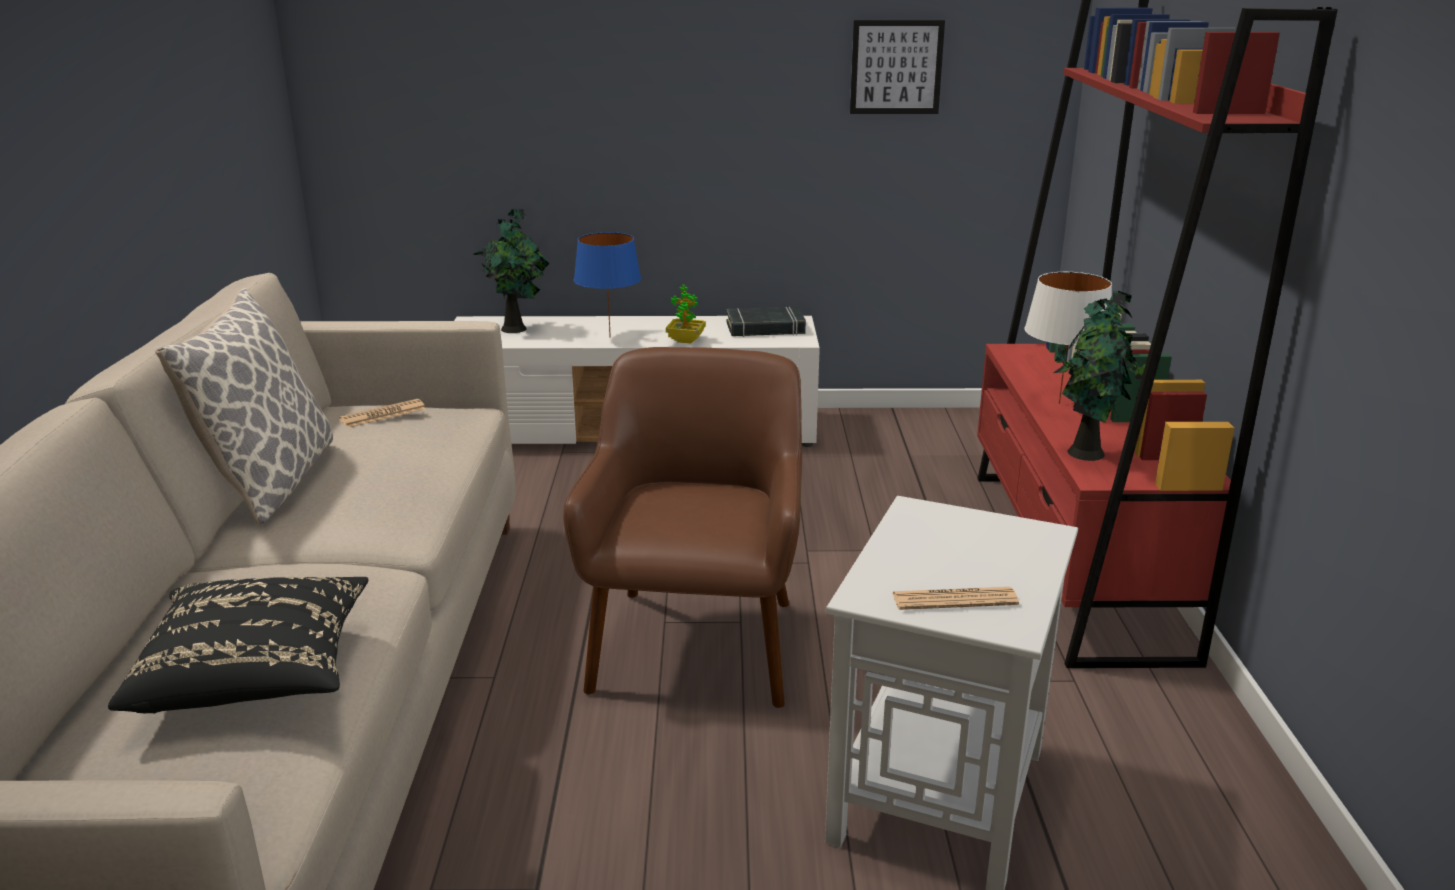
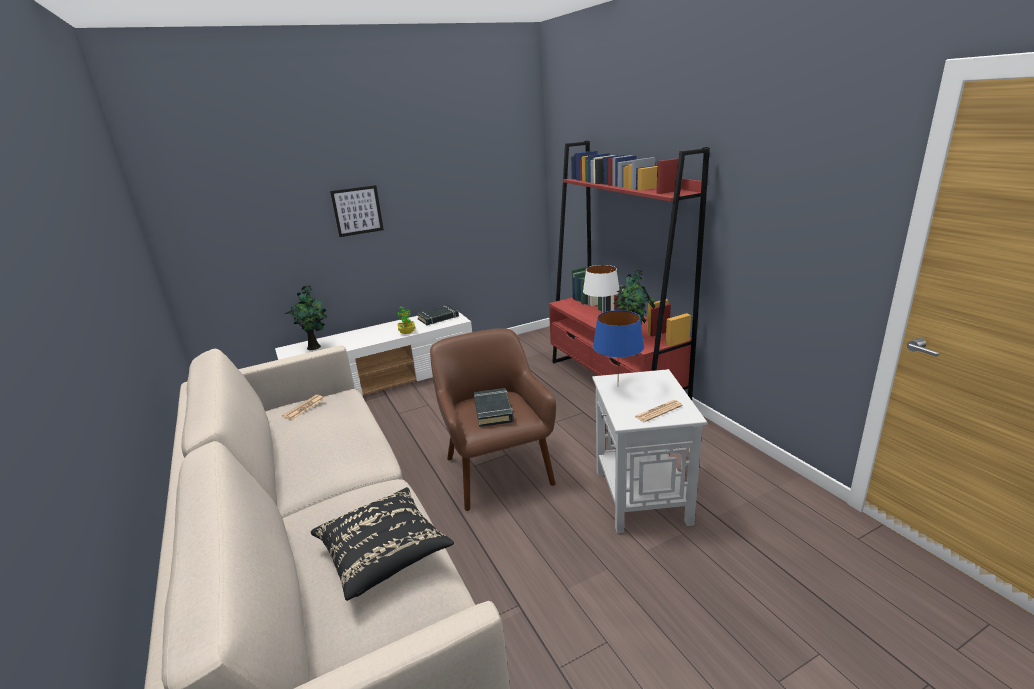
camera: 25 degrees left, 0 degrees up
pillow [155,288,333,525] -> none
blue table lamp [574,232,641,338] -> blue table lamp moved to [593,310,644,368]
picture [850,20,945,114] -> picture moved to [330,185,384,237]
none -> black book [474,388,514,427]

